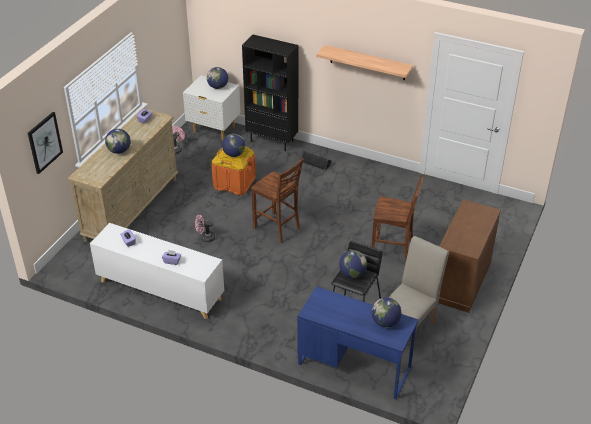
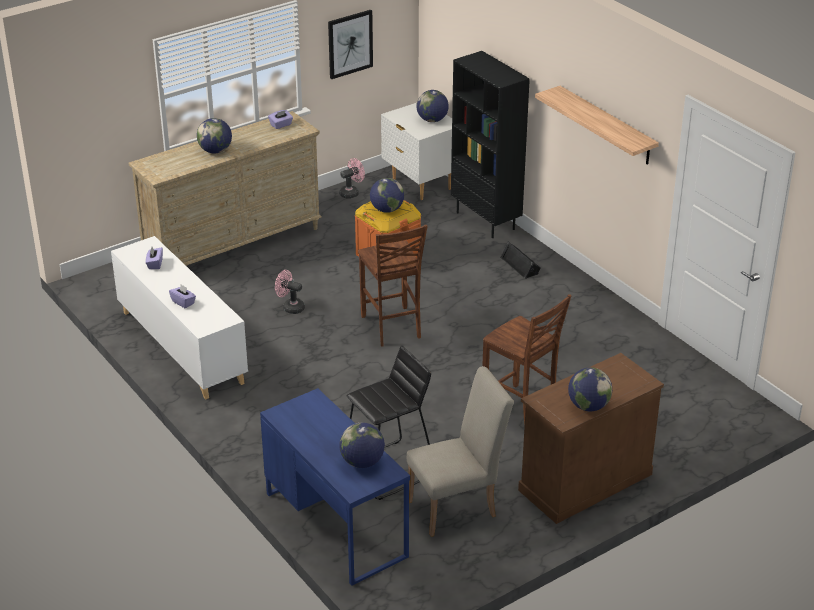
camera: 30 degrees right, 5 degrees down
picture [28,112,63,174] -> picture moved to [328,10,373,79]
globe [339,250,367,278] -> globe moved to [568,367,612,411]

